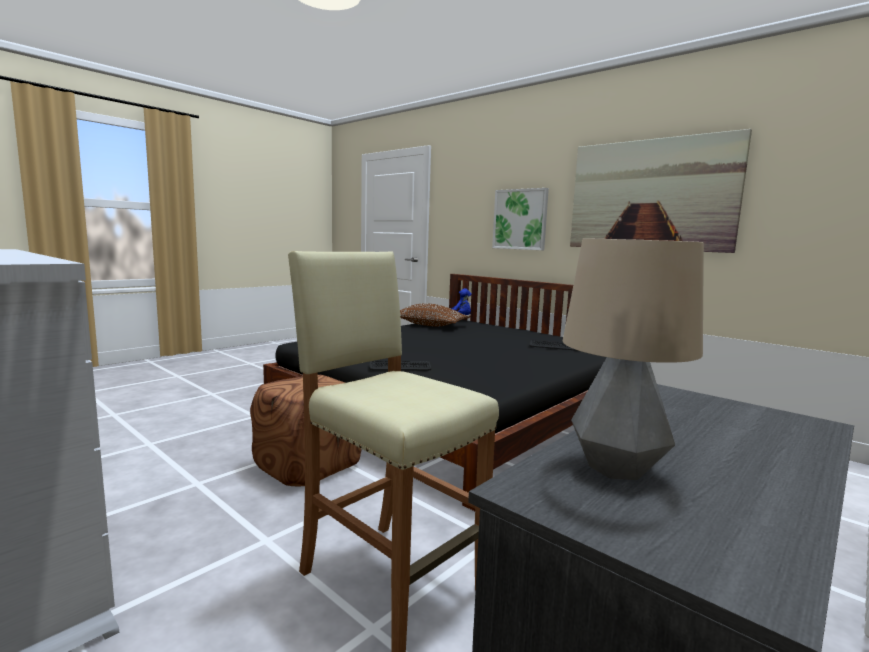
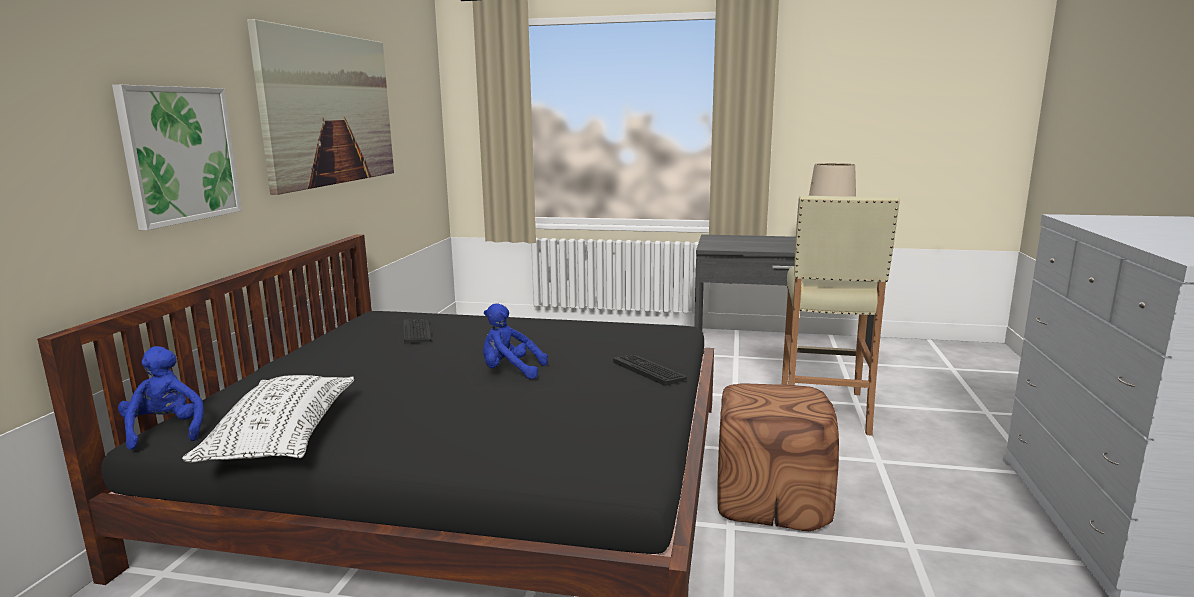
camera: 120 degrees left, 5 degrees up
brown pillow [400,303,470,326] -> white pillow [182,375,354,462]
none -> blue plush toy [483,303,548,379]

